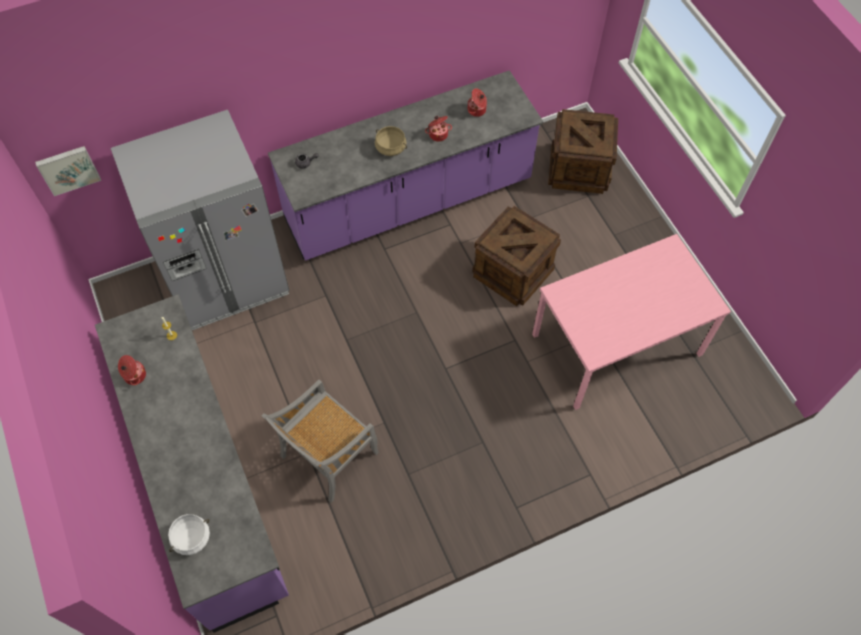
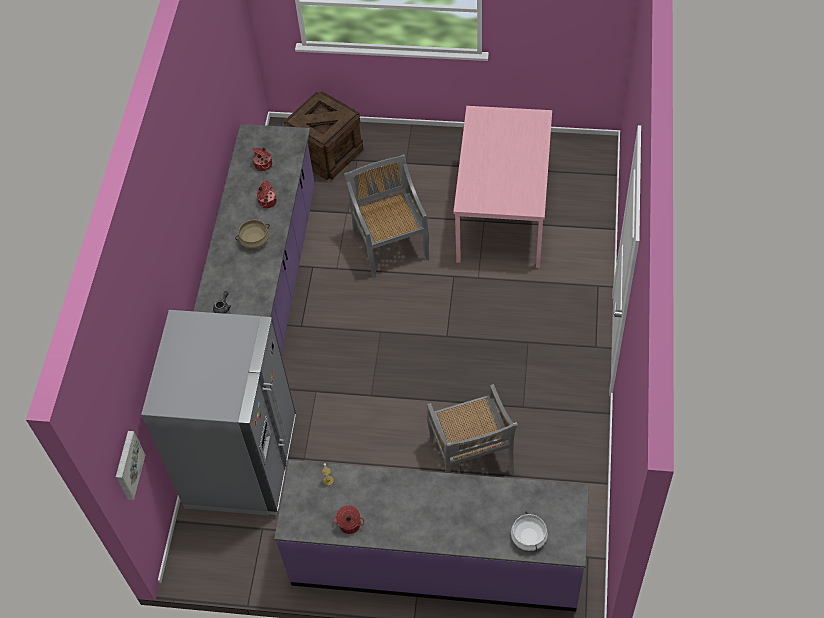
camera: 55 degrees left, 5 degrees down
crate [472,206,561,306] -> grey chair [344,154,429,278]

